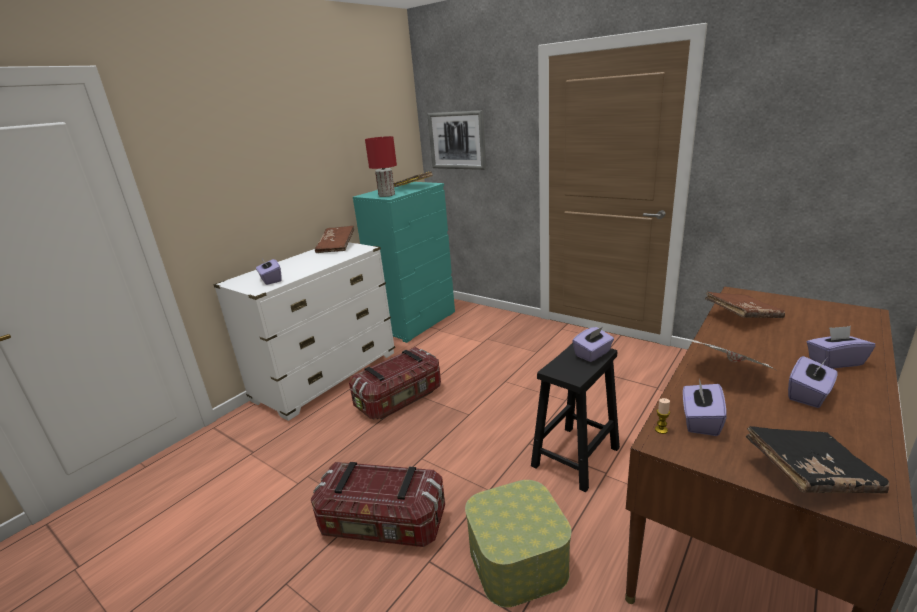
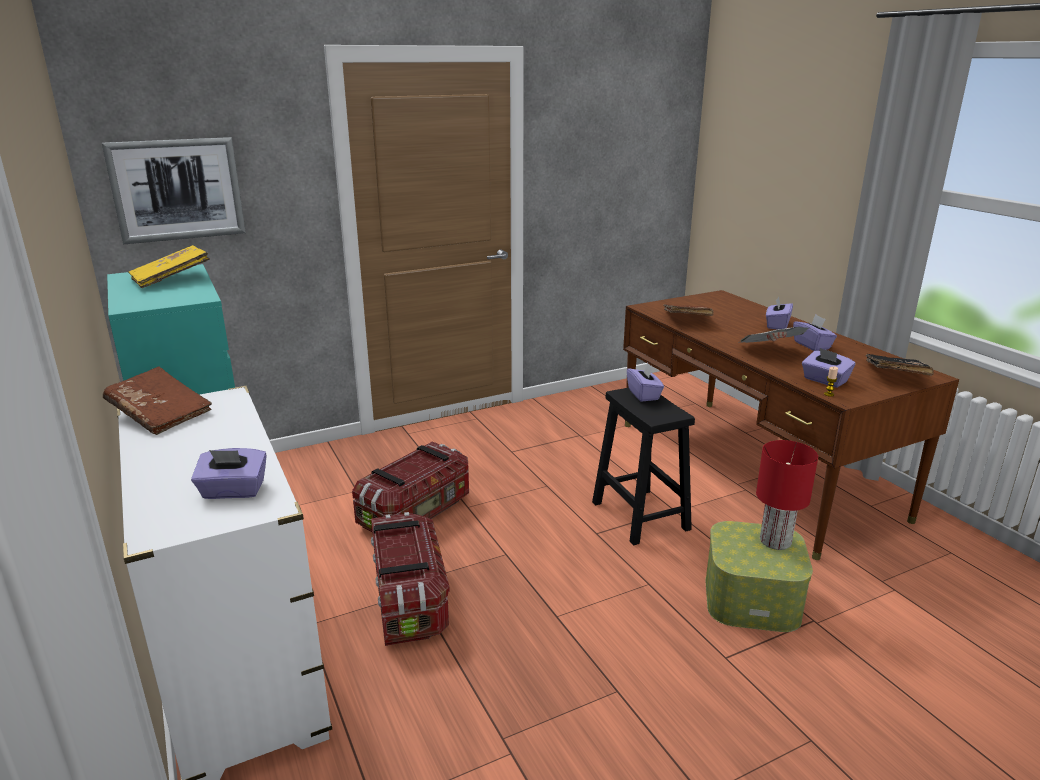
camera: 65 degrees left, 0 degrees up
storage box [311,462,445,547] -> storage box moved to [352,442,469,532]
red table lamp [365,136,397,197] -> red table lamp moved to [756,440,818,550]

